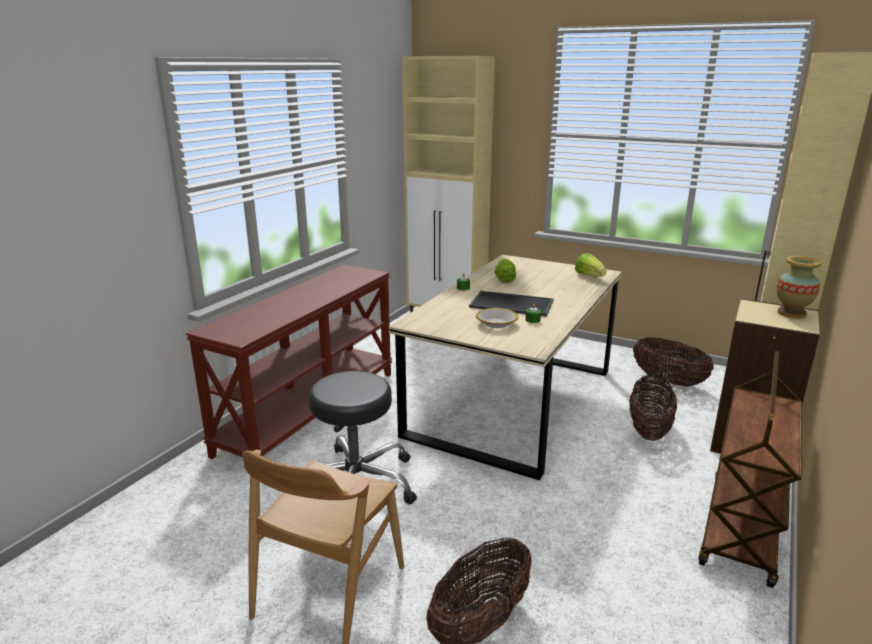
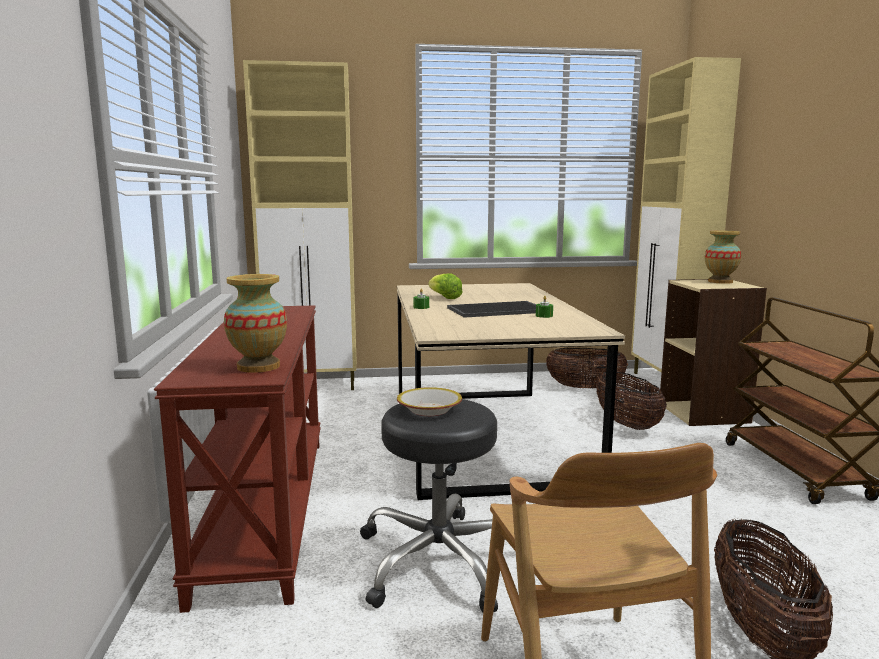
camera: 35 degrees left, 10 degrees down
bowl [476,308,518,328] -> bowl moved to [397,387,462,416]
lettuce [575,253,606,277] -> none
none -> vase [224,274,287,373]

